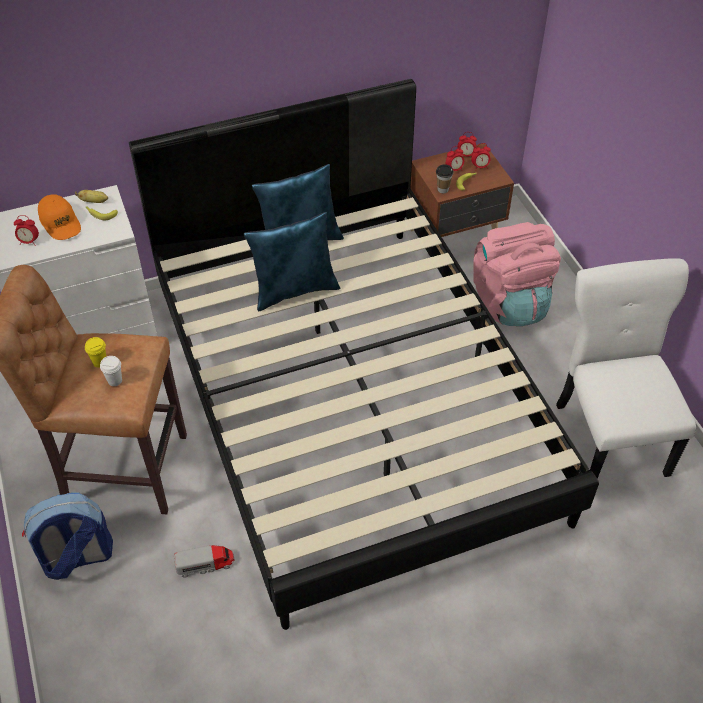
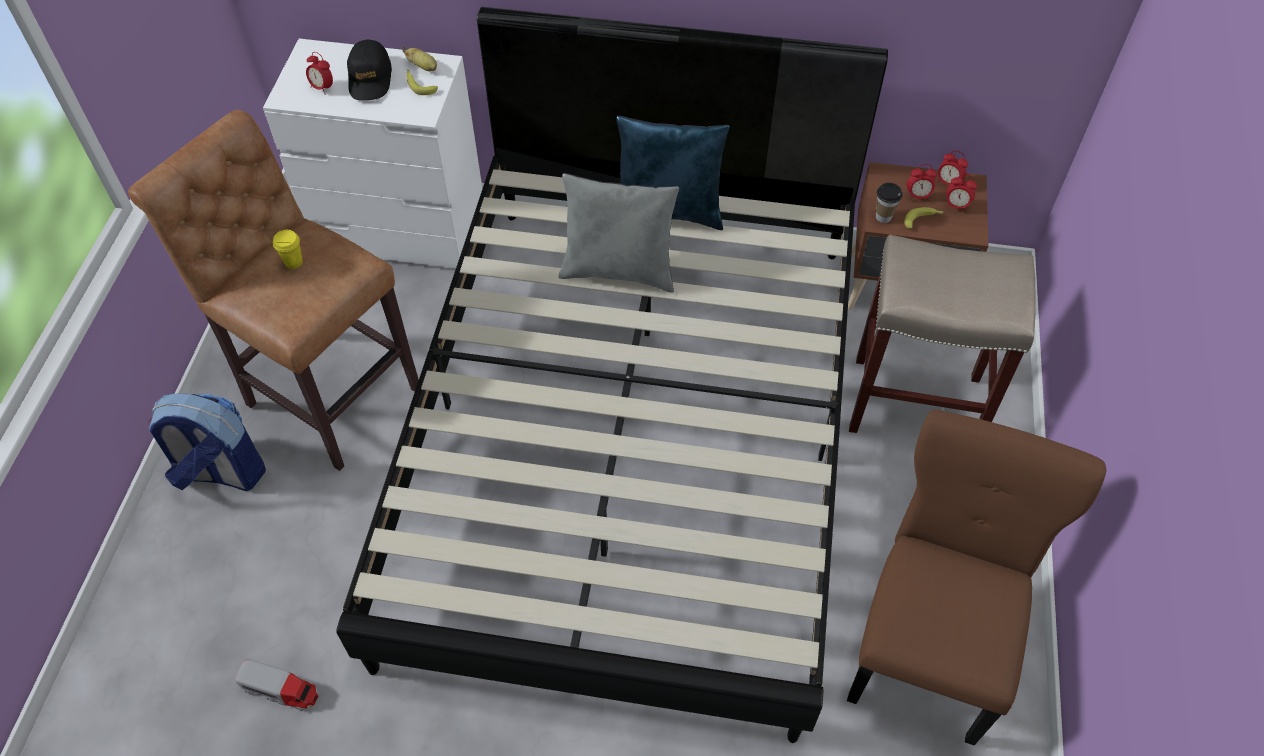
camera: 30 degrees right, 5 degrees up
orange cap [38,194,81,240] -> black cap [347,39,392,100]
white cup [100,356,122,386] -> none
toy truck [174,545,235,578] -> toy truck moved to [234,659,319,711]
blue pillow [244,212,341,312] -> grey pillow [558,173,679,293]
pink backpack [473,222,561,326] -> beige stool [849,235,1035,433]
white chair [556,258,696,479] -> brown chair [847,410,1106,745]

